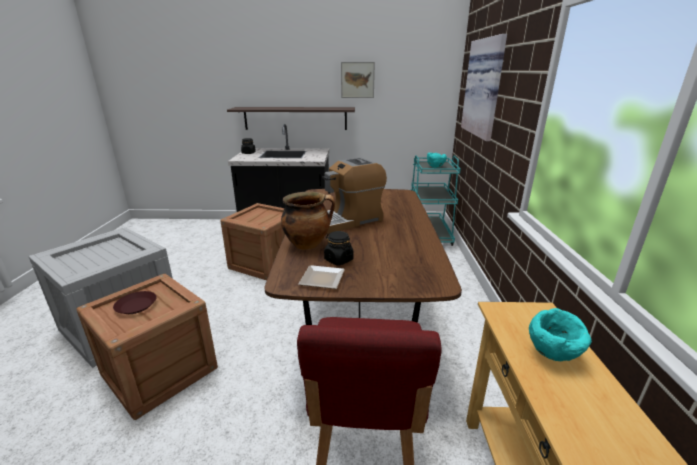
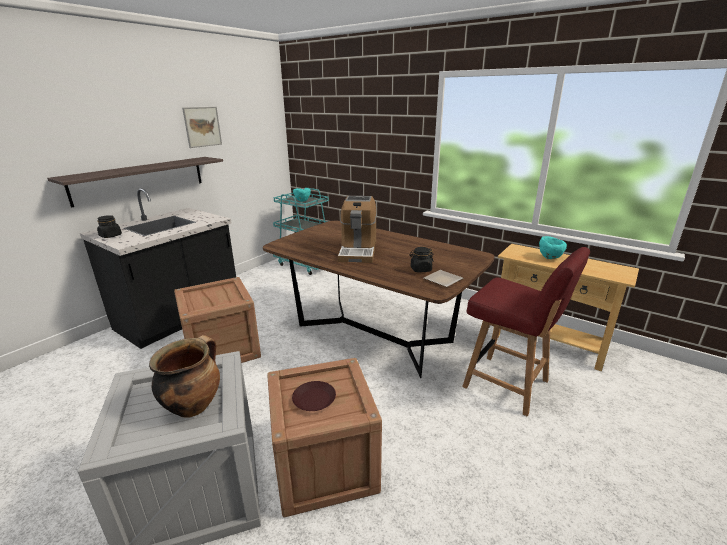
camera: 55 degrees left, 0 degrees up
cooking pot [281,191,335,250] -> cooking pot moved to [149,335,220,418]
picture [461,34,507,141] -> none

